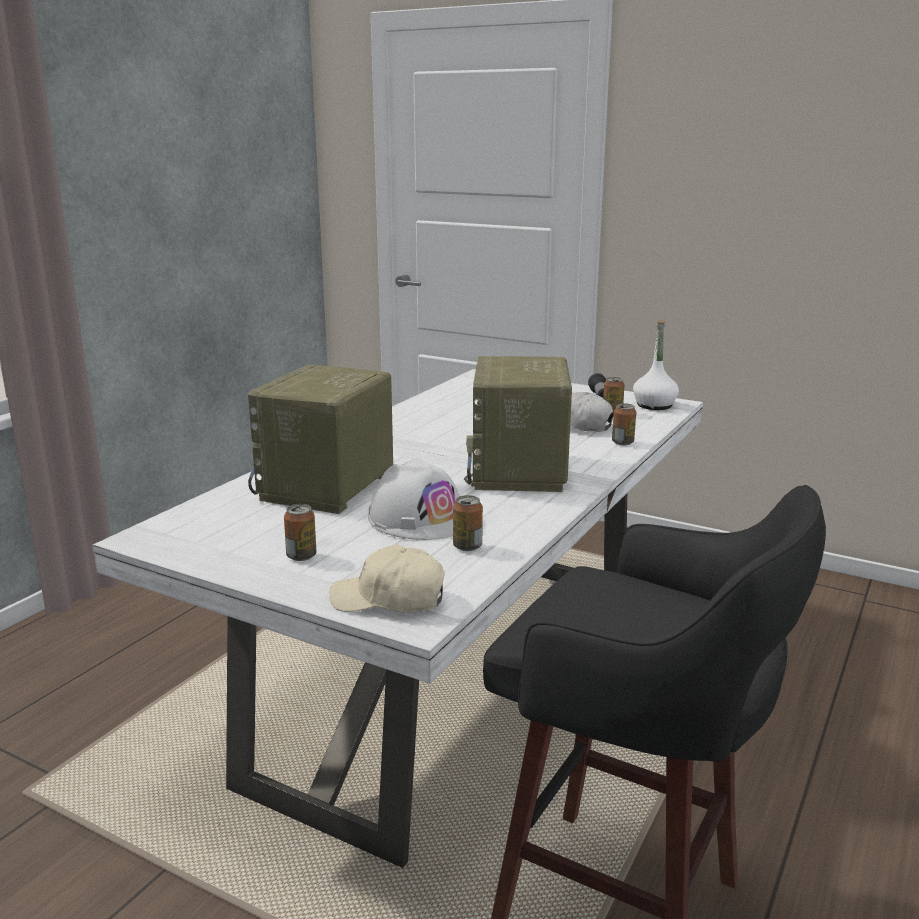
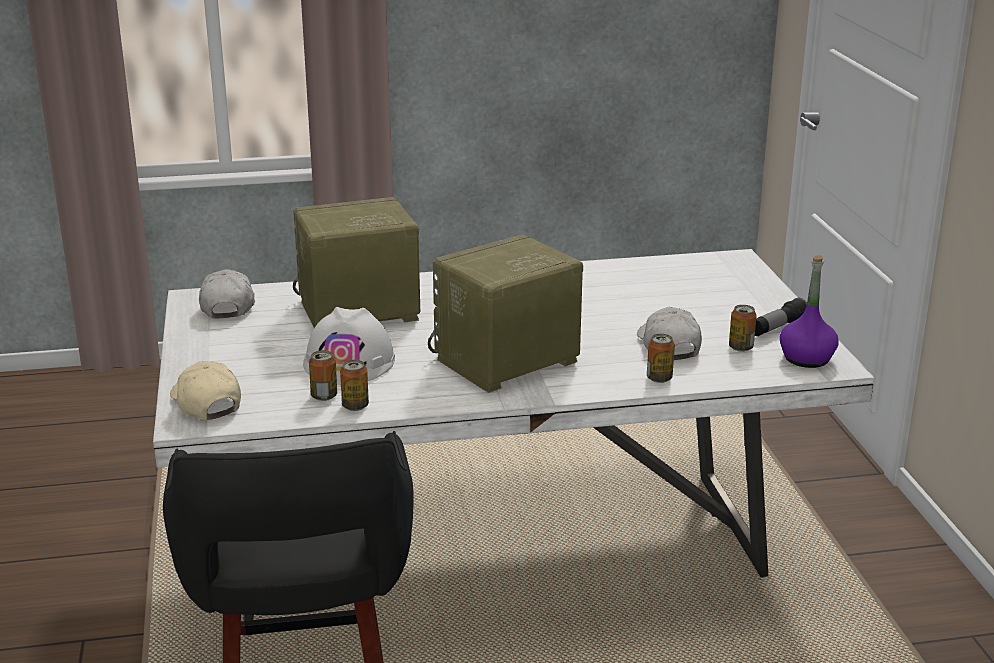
camera: 50 degrees right, 5 degrees up
can [284,504,316,561] -> can moved to [340,360,369,411]
white bottle [633,320,679,410] -> purple bottle [780,255,839,368]
none -> white cap [199,269,255,318]

